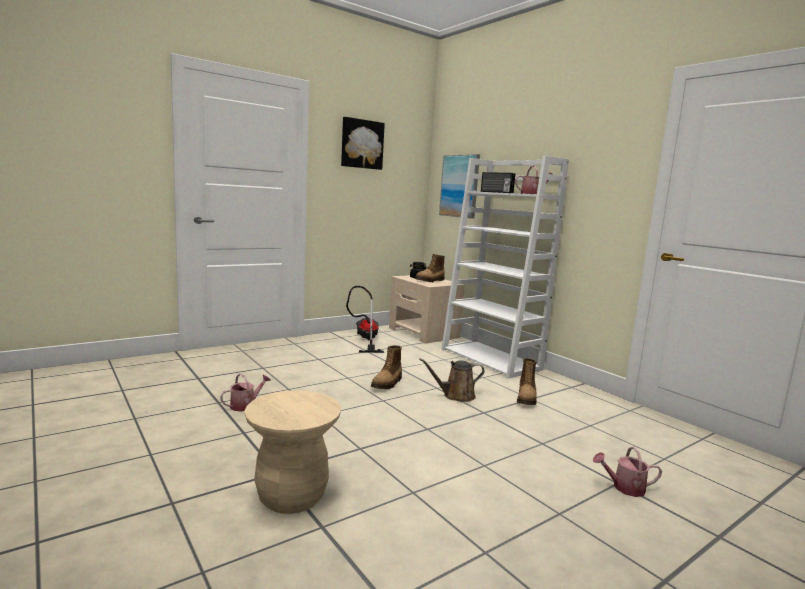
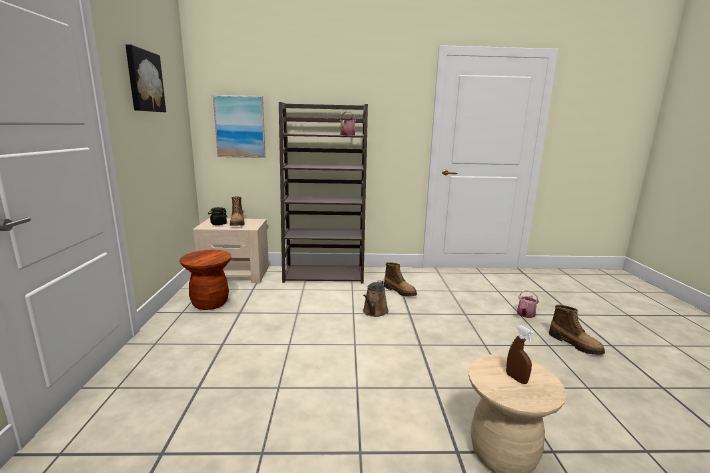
camera: 55 degrees left, 5 degrees up
watering can [220,373,271,412] -> none
vacuum cleaner [346,286,384,353] -> brown stool [180,250,232,310]
boot [371,345,402,389] -> boot moved to [549,305,605,355]
white bookcase [441,156,569,379] -> brown bookcase [279,102,368,283]
radio [481,172,515,193] -> none
none -> brown spray bottle [506,326,534,384]

